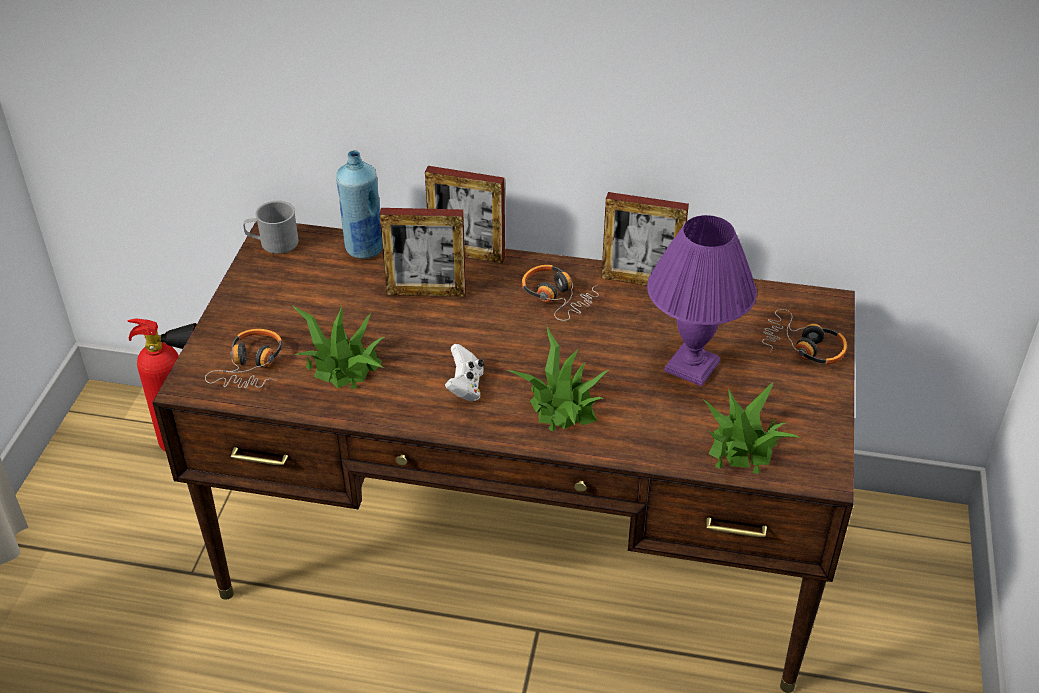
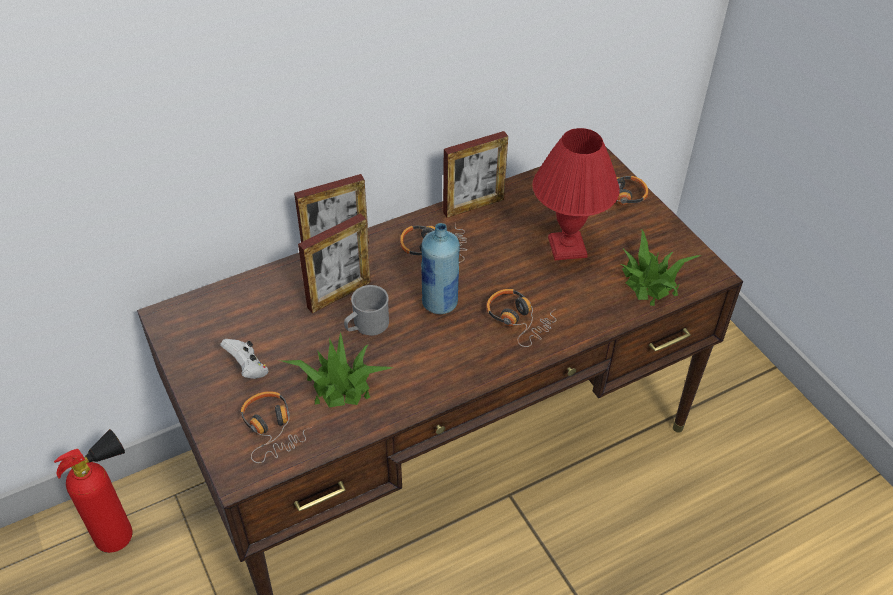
camera: 40 degrees left, 5 degrees up
grey mug [243,201,299,254] -> grey mug moved to [344,285,389,336]
blue bottle [336,150,383,259] -> blue bottle moved to [421,223,460,314]
white game controller [445,344,484,401] -> white game controller moved to [220,339,268,379]
potted plant [508,325,609,432] -> headphones [486,289,557,347]
purple table lamp [647,215,757,386] -> red table lamp [533,128,620,260]

